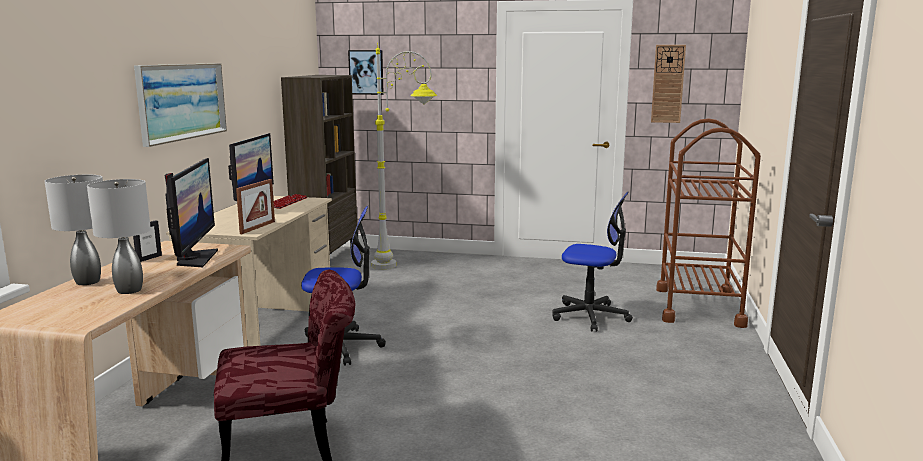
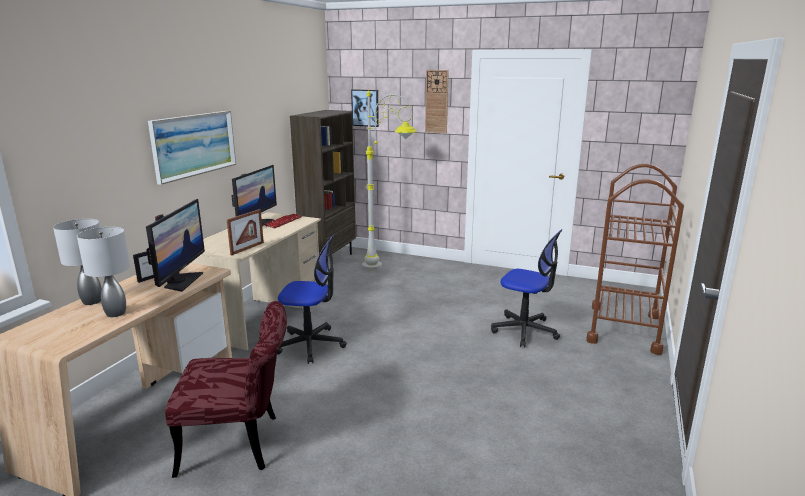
camera: 10 degrees right, 5 degrees up
wall clock [651,45,686,123] -> wall clock moved to [425,70,449,133]

